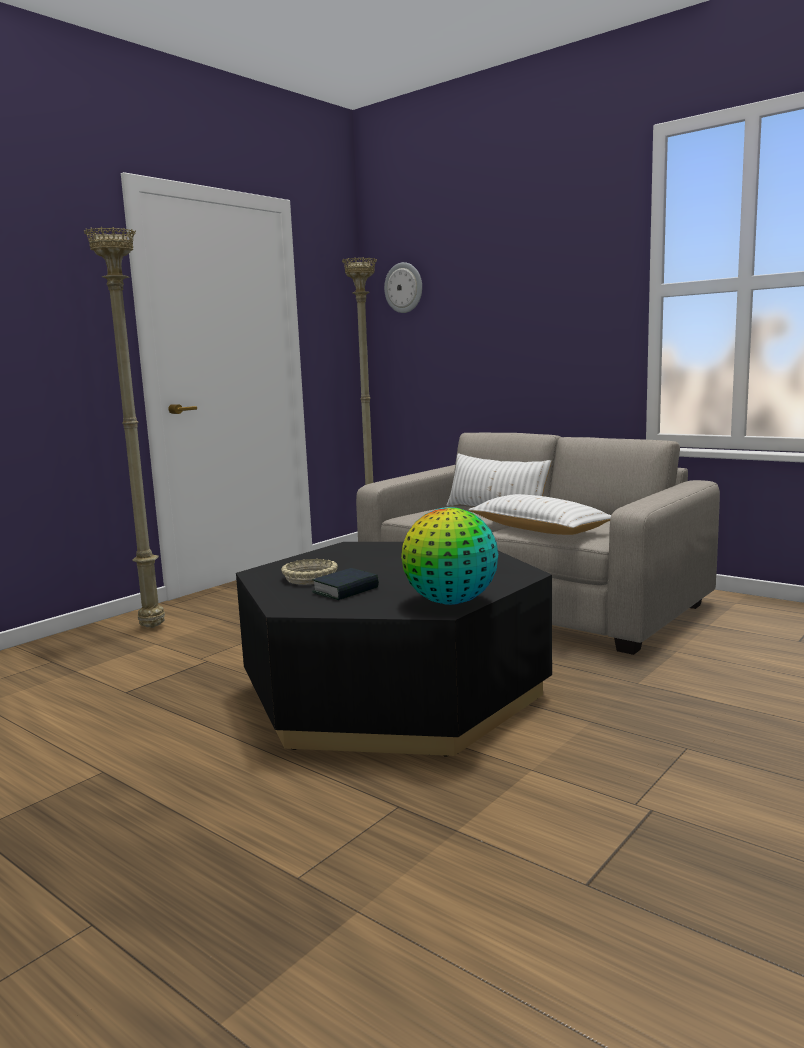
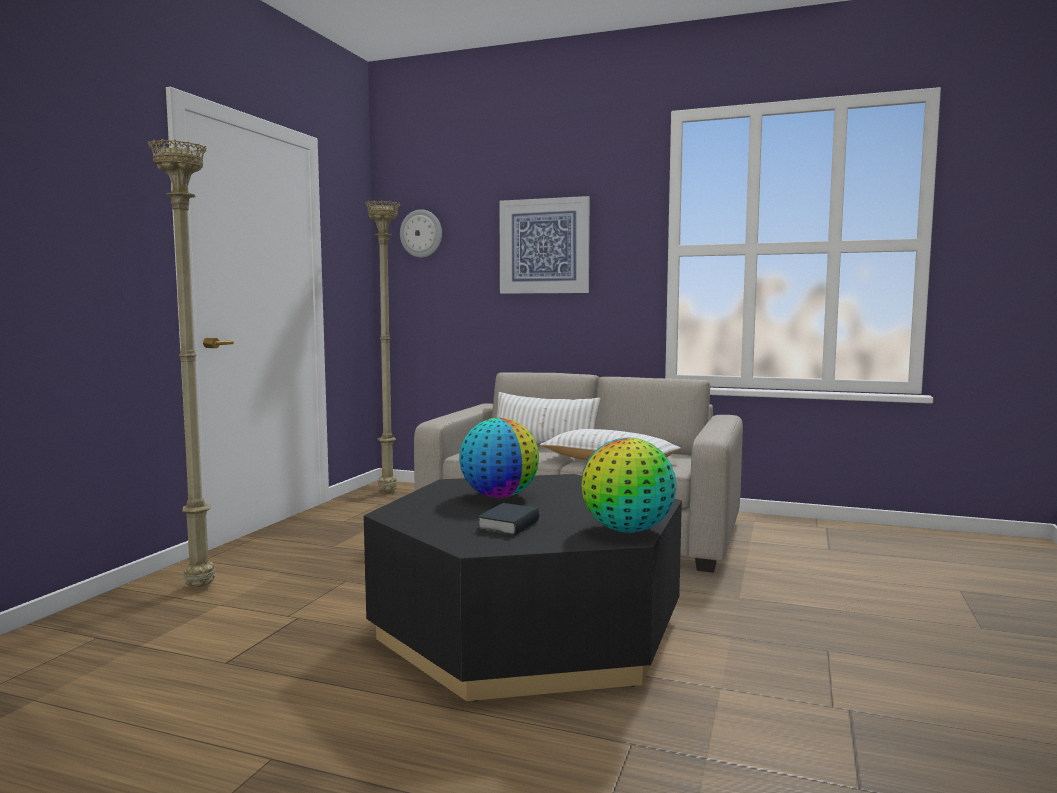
camera: 20 degrees left, 5 degrees down
beige bowl [281,559,338,585] -> none
none -> globe [459,418,539,498]
none -> picture [499,196,590,294]

